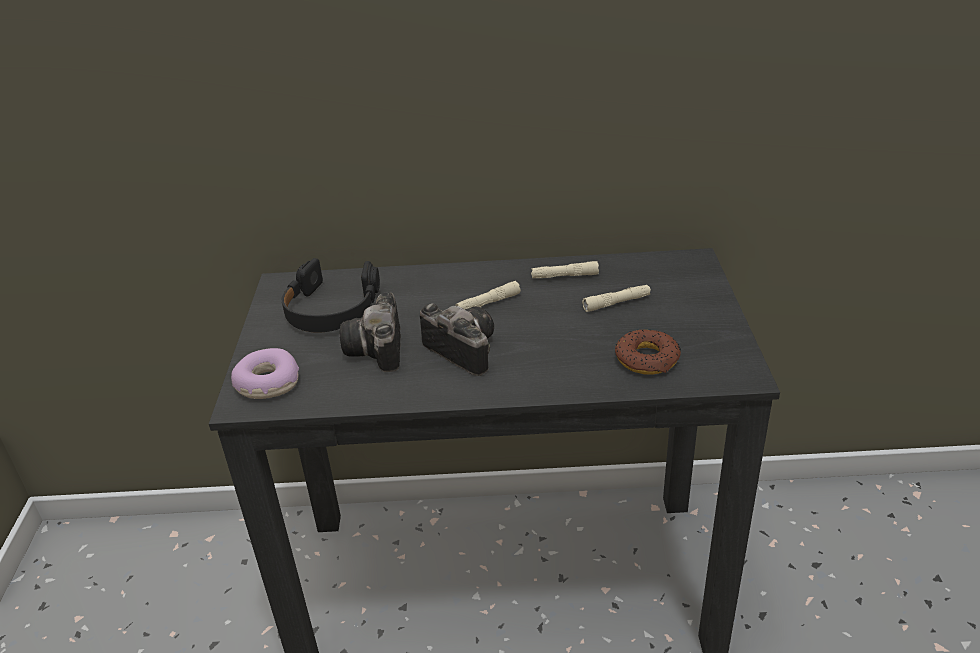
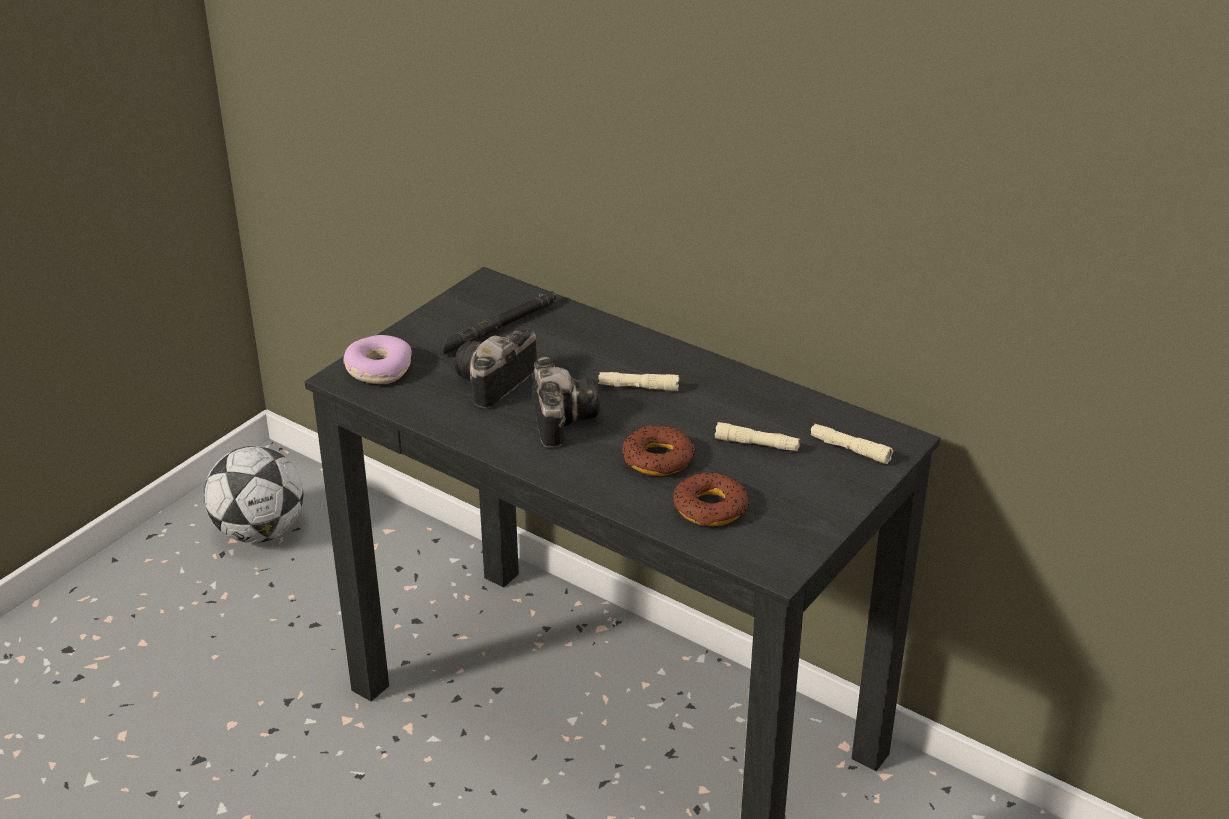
camera: 35 degrees right, 0 degrees up
black headphones [282,258,380,333] -> black flashlight [443,291,557,354]
beige flashlight [531,261,599,278] -> beige flashlight moved to [810,424,893,464]
none -> football [204,446,303,543]
none -> donut [623,426,695,476]

